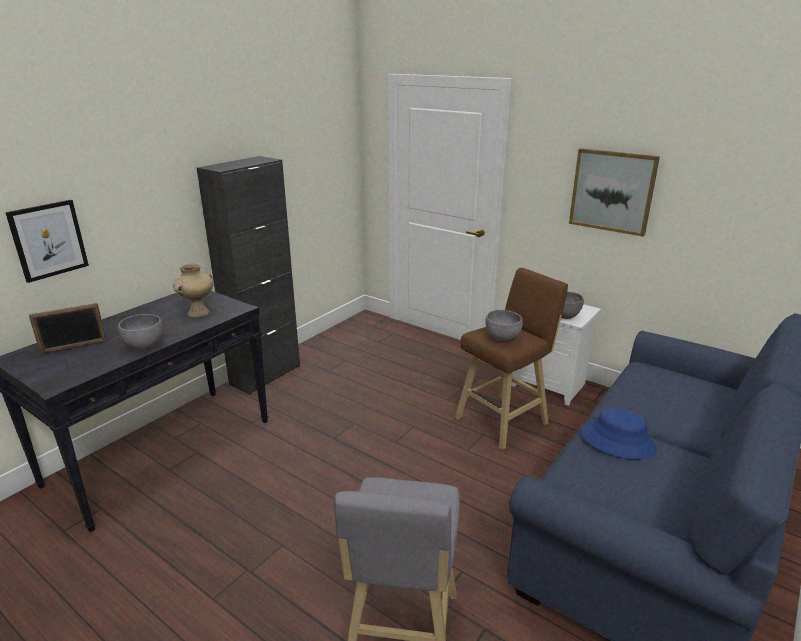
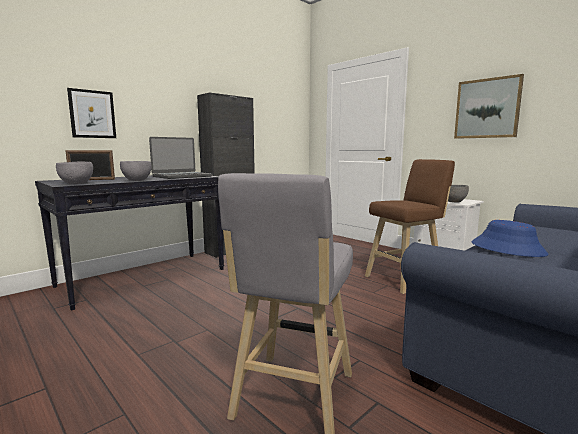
camera: 10 degrees right, 15 degrees down
beige vase [173,264,213,317] -> laptop [149,137,213,179]
grey bowl [485,310,523,341] -> grey bowl moved to [56,162,93,184]

